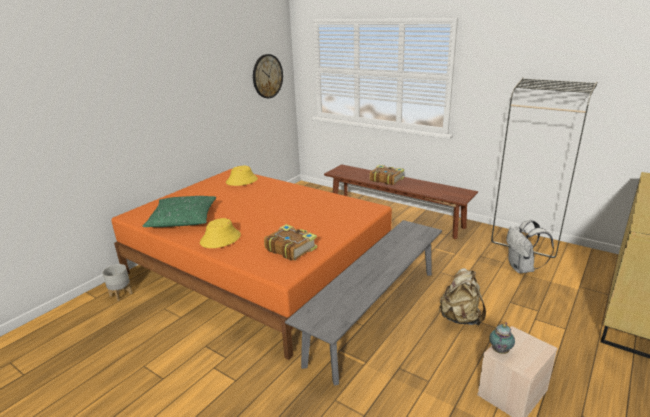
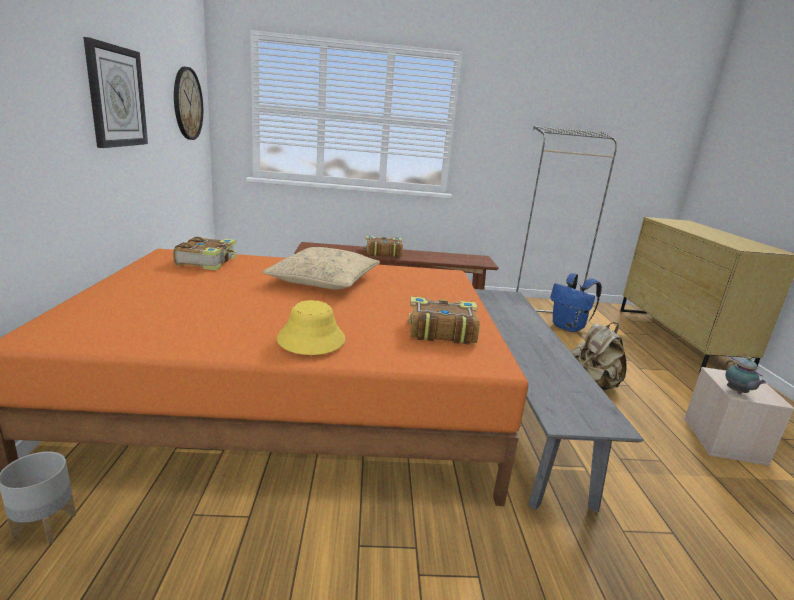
camera: 40 degrees left, 5 degrees down
green pillow [142,196,216,227] -> none
yellow hat [226,166,258,186] -> book [173,237,237,270]
white backpack [506,220,554,273] -> blue backpack [551,273,602,332]
none -> wall clock [83,37,148,148]
none -> beige pillow [262,247,380,289]

